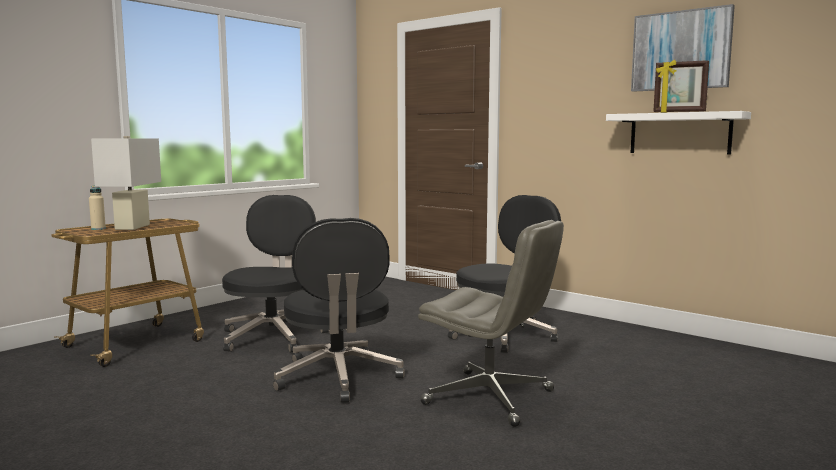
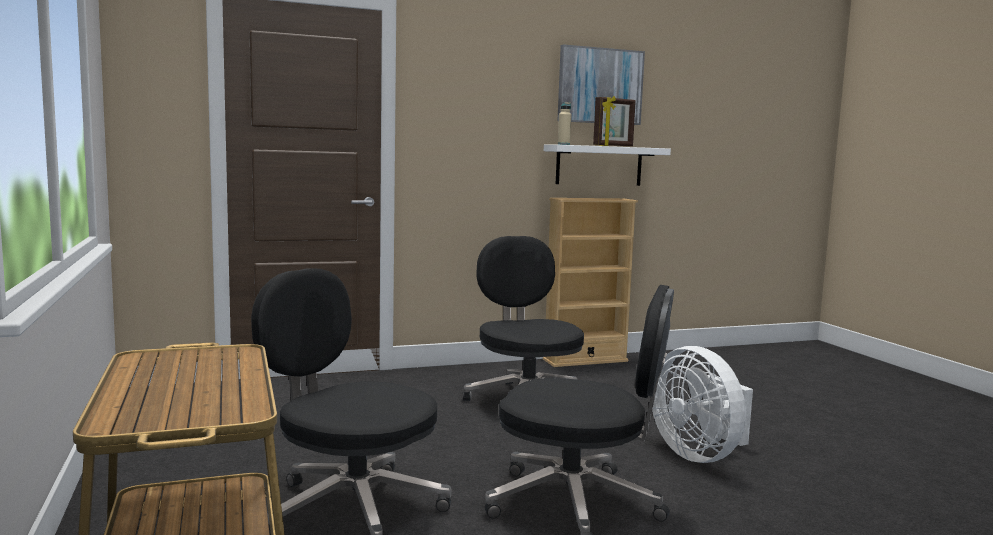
camera: 60 degrees left, 0 degrees up
beige bottle [89,185,106,230] -> beige bottle moved to [558,102,571,145]
white table lamp [91,136,161,230] -> none
grey office chair [418,220,564,427] -> white fan [650,346,753,463]
none -> beige bookcase [543,198,638,367]

